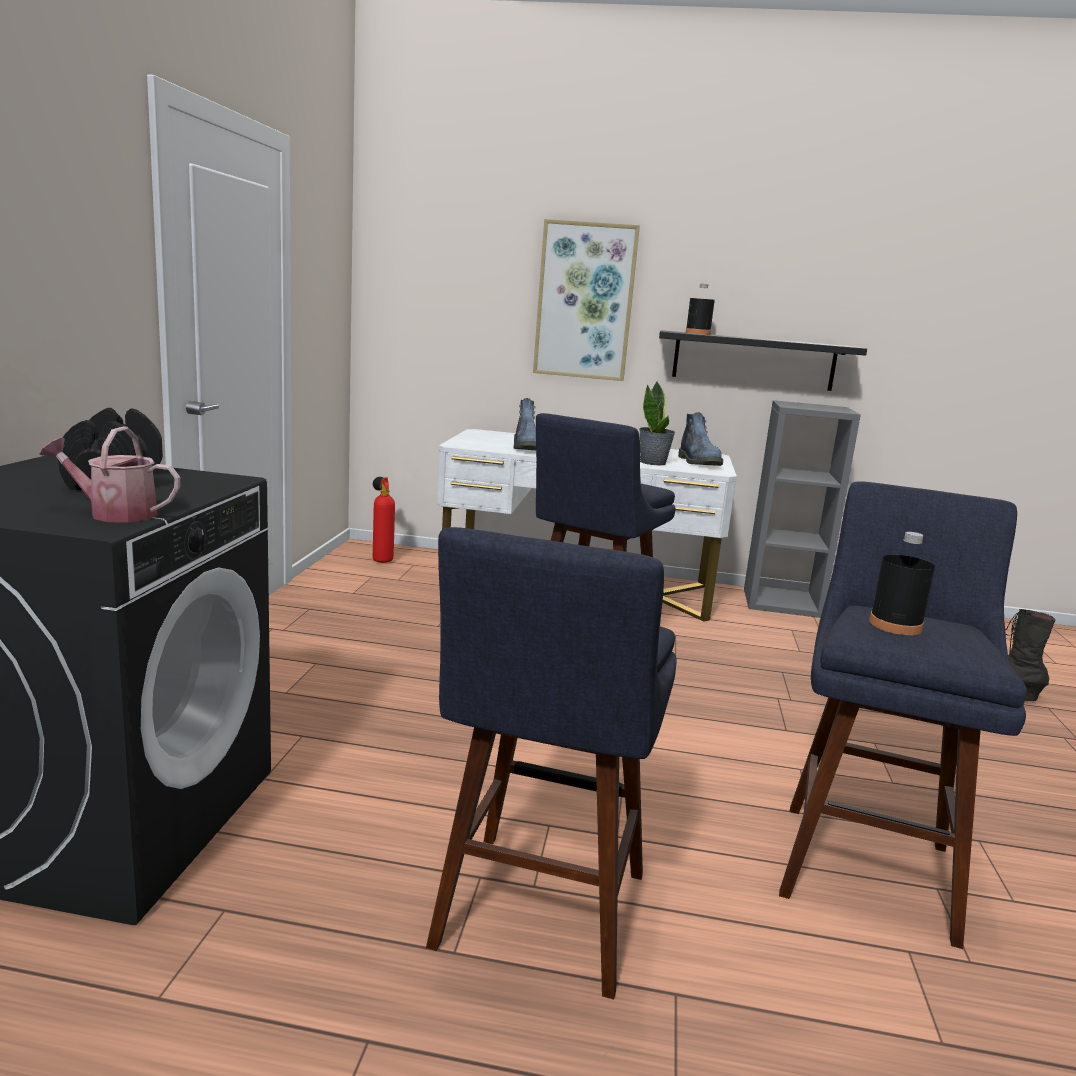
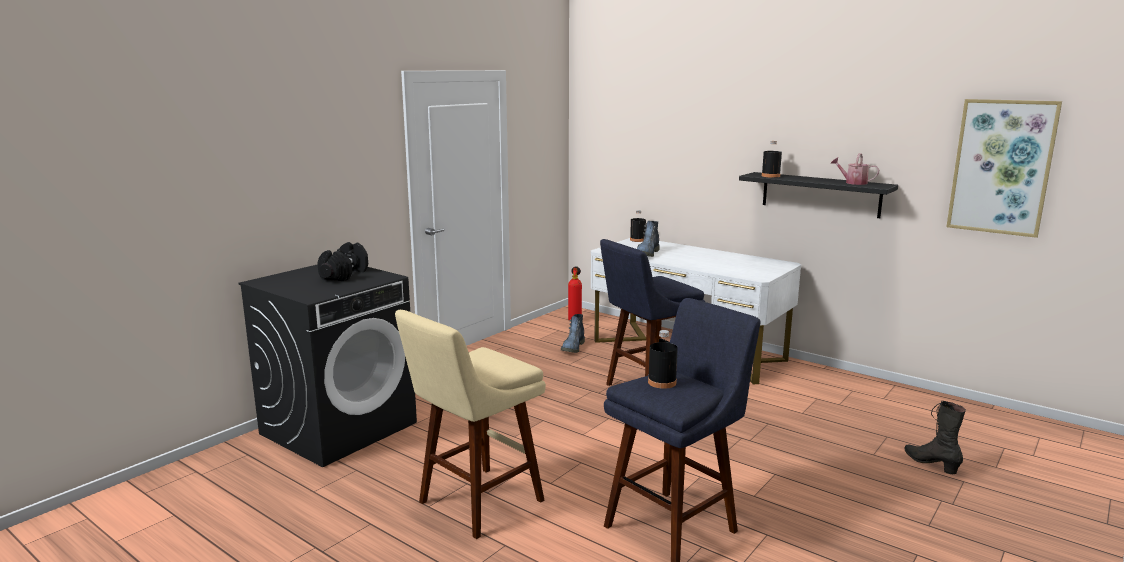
camera: 30 degrees right, 0 degrees up
watering can [39,426,180,523] -> watering can moved to [831,153,879,185]
blue stool [426,527,677,1000] -> beige stool [395,310,546,539]
picture [533,219,640,381] -> picture moved to [946,99,1062,238]
potted plant [639,382,675,465] -> none
boot [678,412,723,466] -> boot moved to [561,314,585,353]
grey bookcase [744,400,861,618] -> none
none -> black bottle [630,210,646,242]

